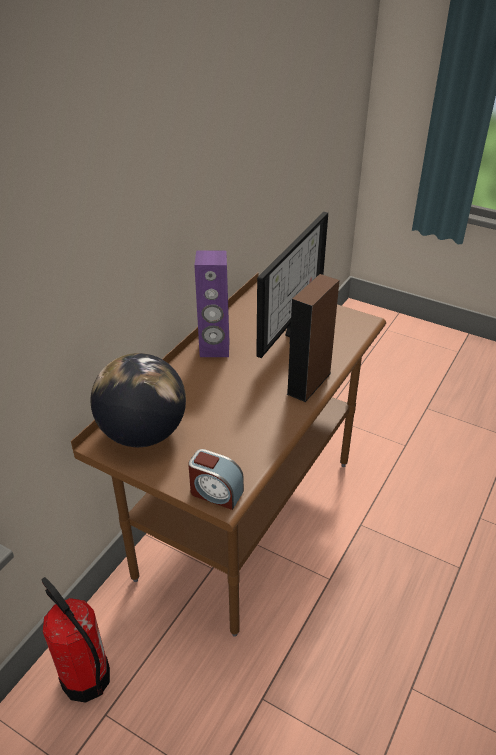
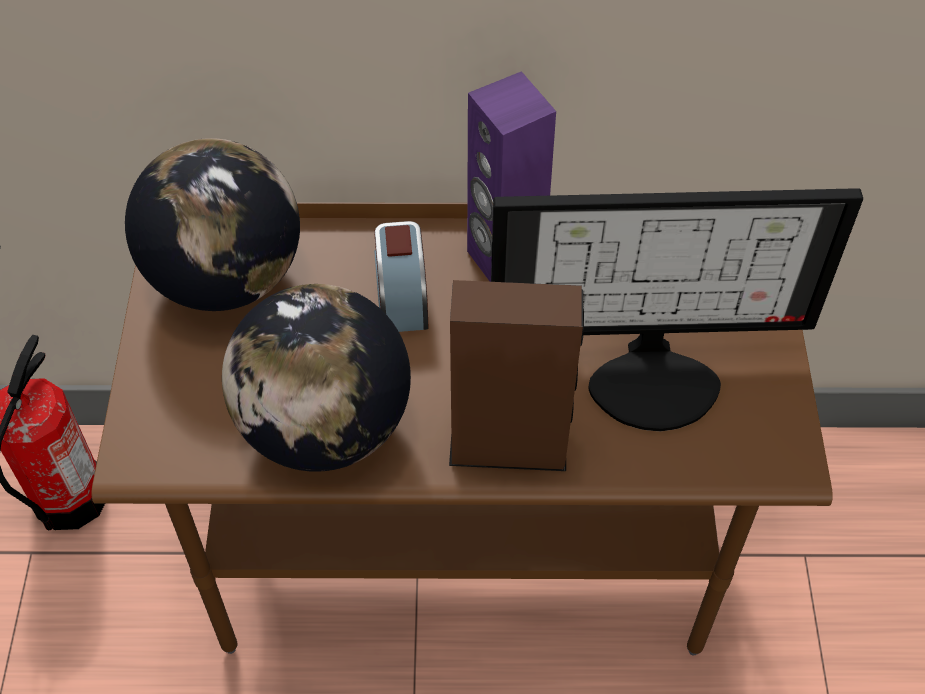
camera: 60 degrees right, 15 degrees up
alarm clock [188,449,244,510] -> alarm clock moved to [374,221,429,332]
none -> globe [222,284,411,472]

